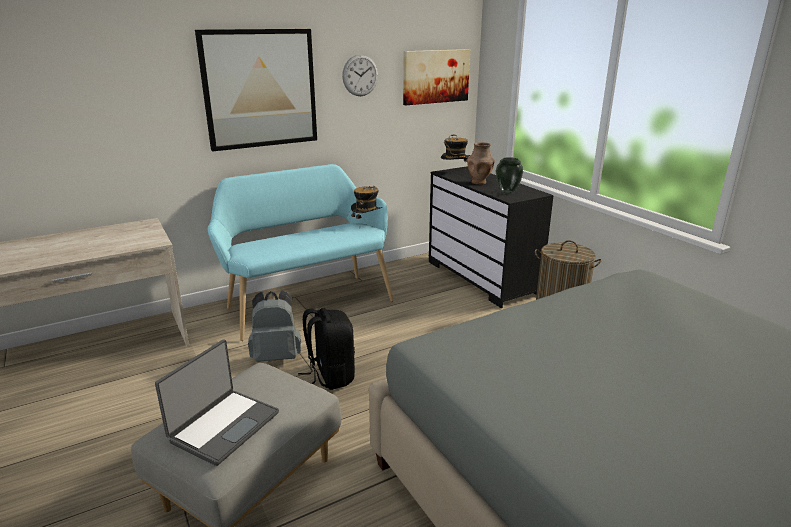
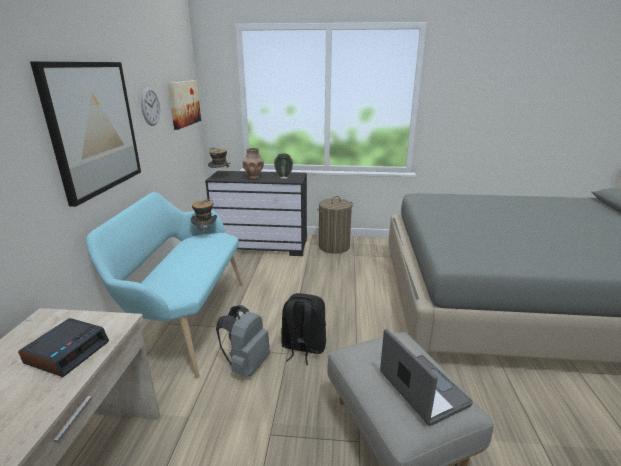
camera: 55 degrees left, 0 degrees up
none -> alarm clock [18,318,109,377]

